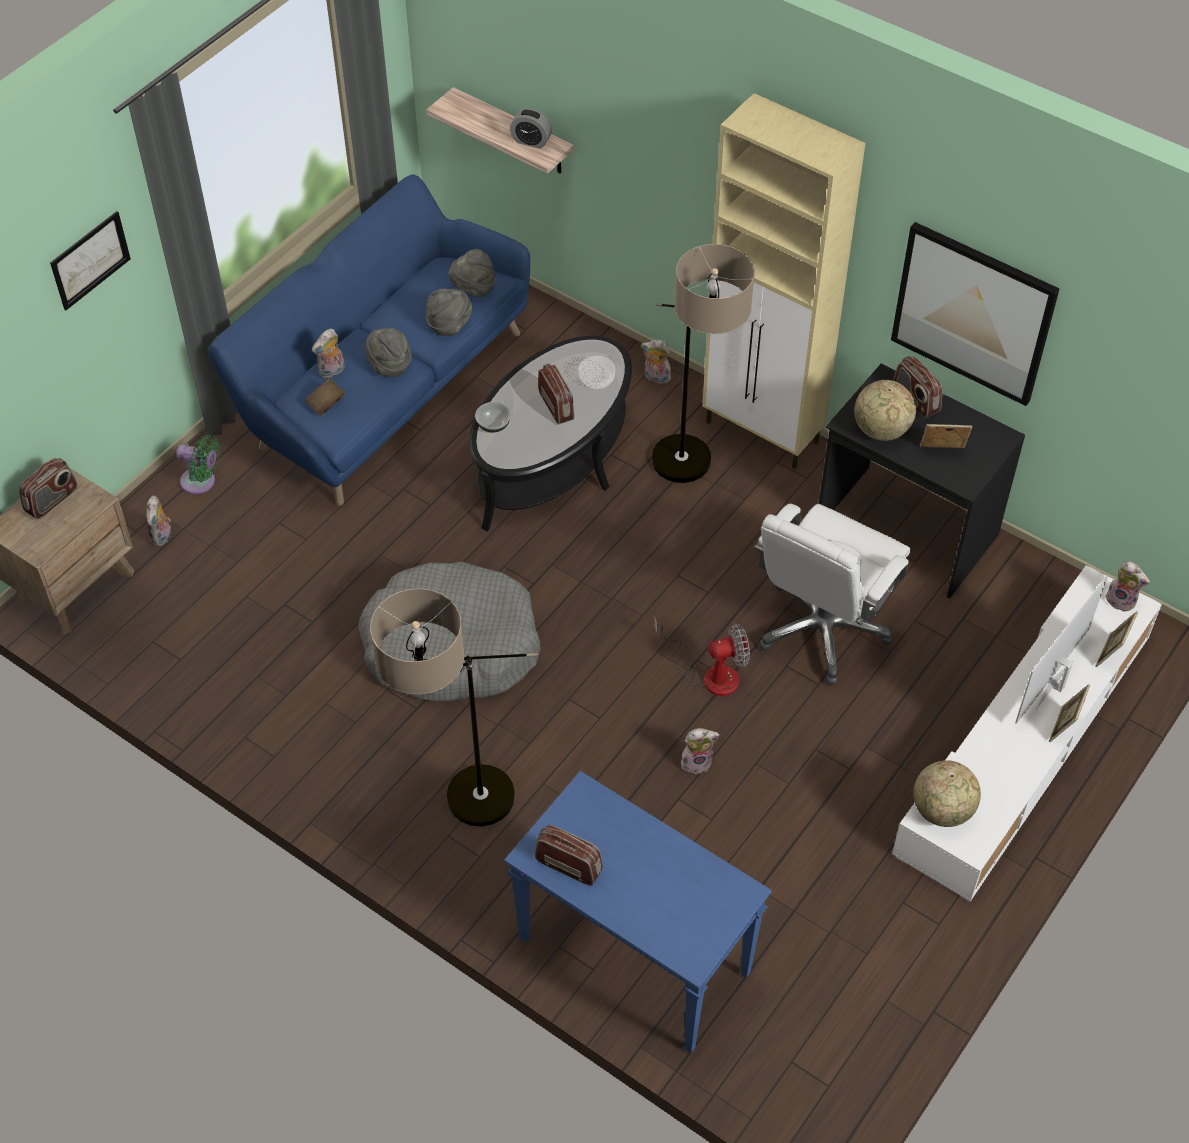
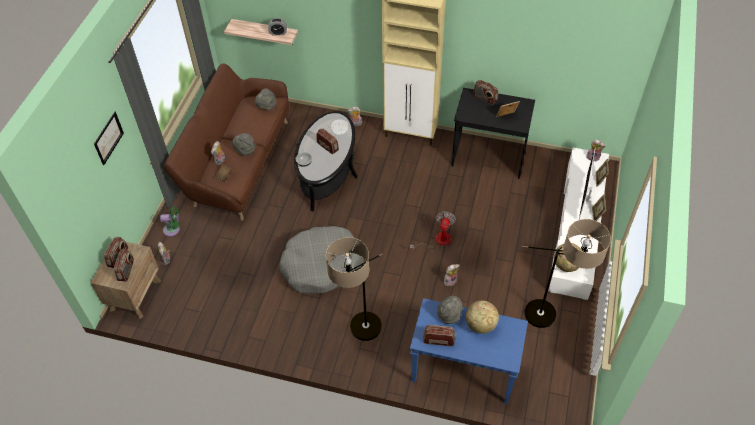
camera: 20 degrees left, 0 degrees up
blue sofa [207,175,530,506] -> brown sofa [164,64,289,221]
grey hat [426,288,472,336] -> grey hat moved to [437,296,463,324]
floor lamp [652,244,755,483] -> floor lamp moved to [522,219,611,328]
fan [654,616,750,696] -> fan turned 45 degrees counterclockwise [410,211,456,252]
white office chair [754,504,910,684] -> none
globe [854,380,916,441] -> globe moved to [466,301,499,334]
picture [891,222,1059,406] -> none
none -> radio [114,249,134,281]

